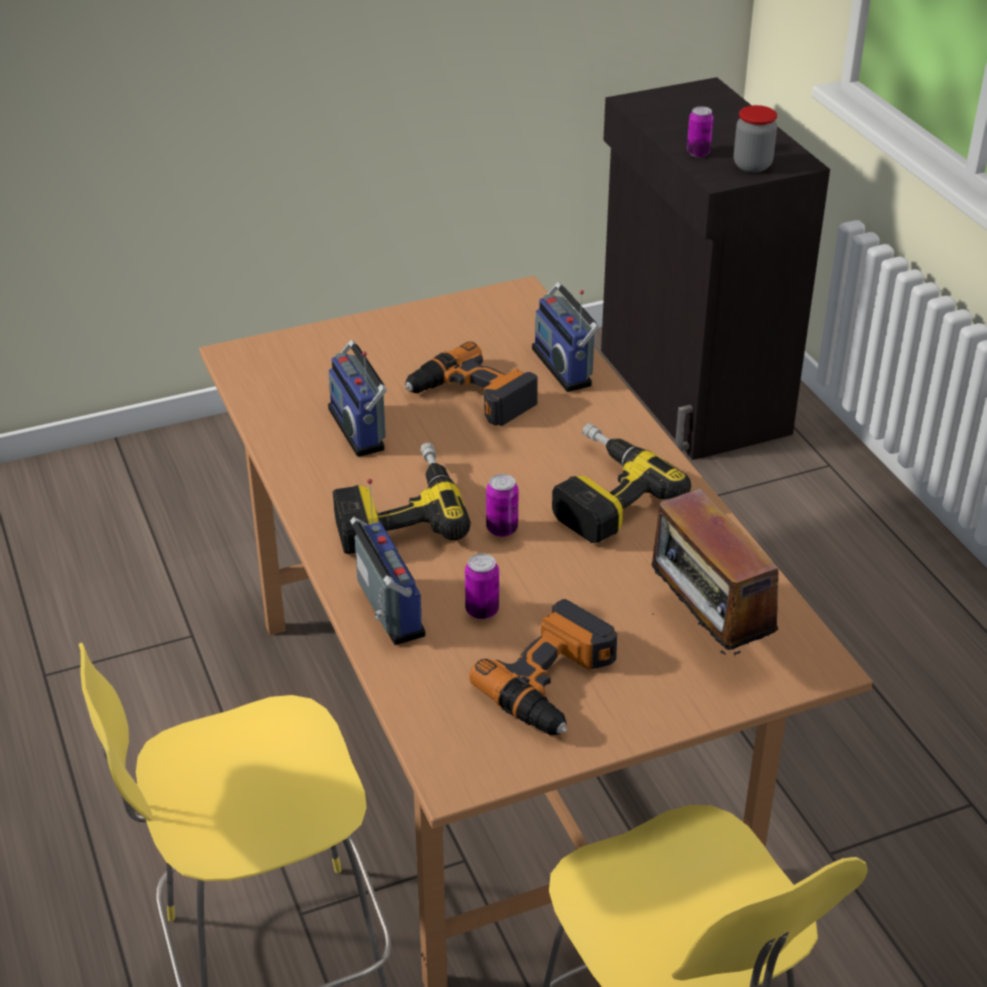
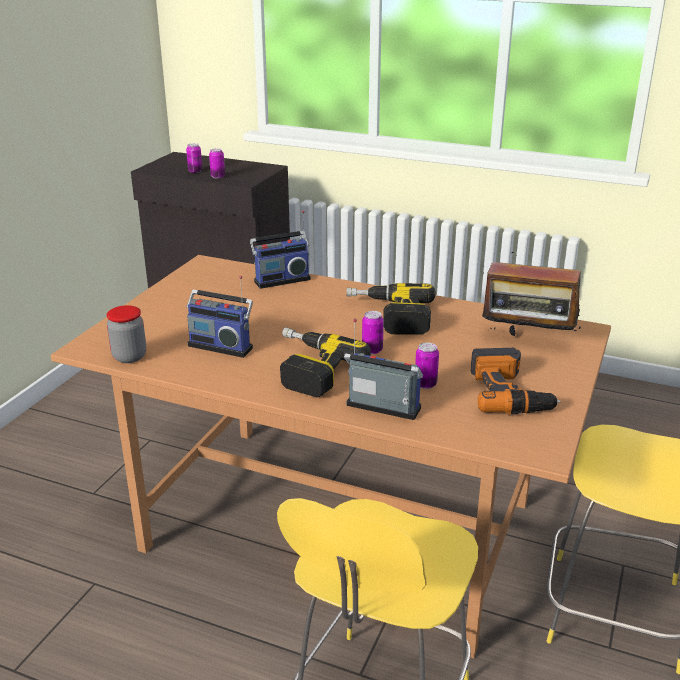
camera: 45 degrees left, 10 degrees down
power drill [405,342,538,426] -> none
radio [532,282,599,392] -> radio turned 45 degrees counterclockwise [250,210,311,289]
jar [734,105,777,173] -> jar moved to [107,305,146,363]
none -> can [186,143,202,173]

